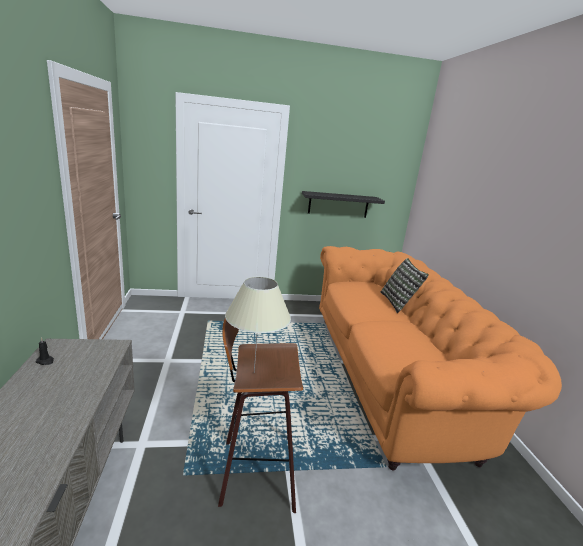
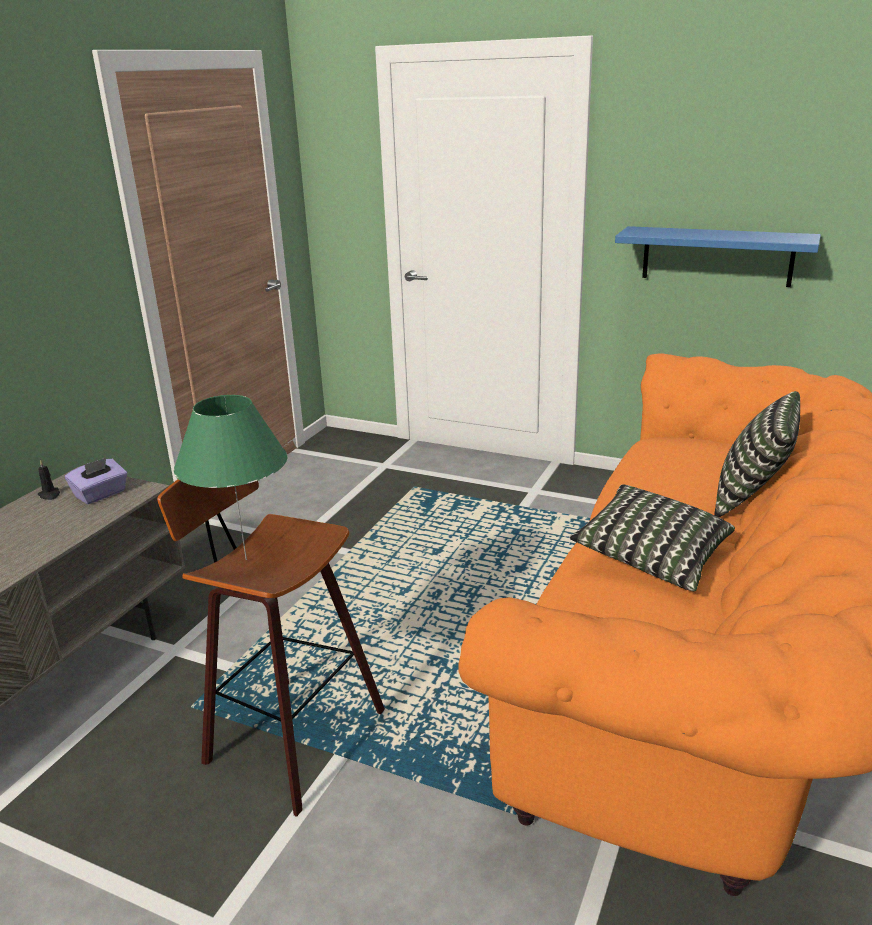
camera: 35 degrees right, 5 degrees up
beige table lamp [225,277,291,372] -> green table lamp [174,395,288,560]
black shelf [302,191,385,218] -> blue shelf [615,226,821,287]
none -> purple tissue box [65,458,127,505]
none -> pillow [570,484,735,591]

